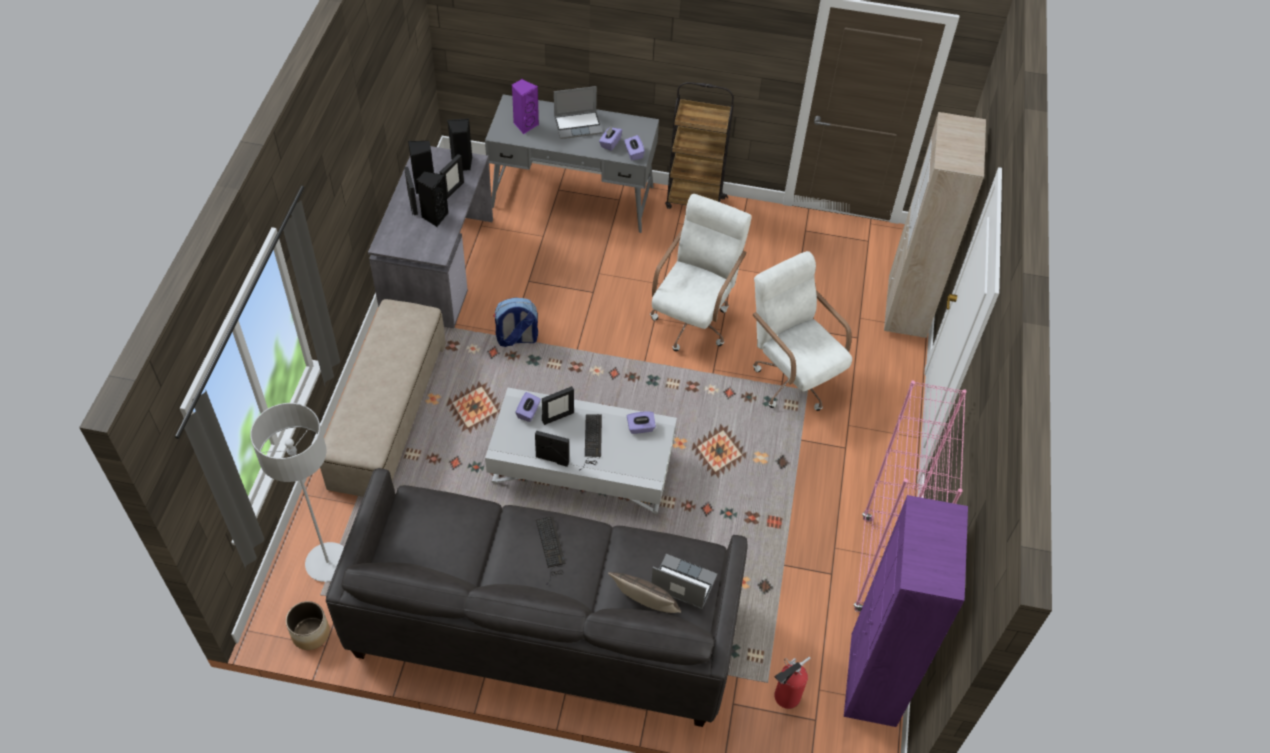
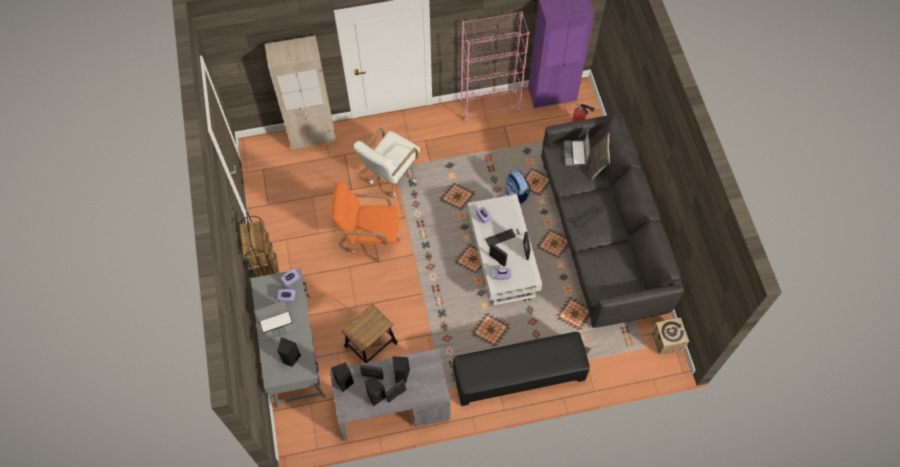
camera: 110 degrees left, 10 degrees up
grey floor lamp [250,403,344,582] -> none
planter [286,601,330,650] -> cardboard box [651,318,689,355]
beige bench [320,299,446,497] -> black bench [453,332,590,406]
backpack [494,298,538,347] -> backpack moved to [505,169,531,204]
purple speaker [512,79,539,134] -> black speaker [277,337,301,367]
laptop [554,86,603,139] -> laptop turned 105 degrees clockwise [254,300,295,341]
white office chair [650,194,752,351] -> orange office chair [331,181,401,263]
none -> stool [341,303,398,363]

